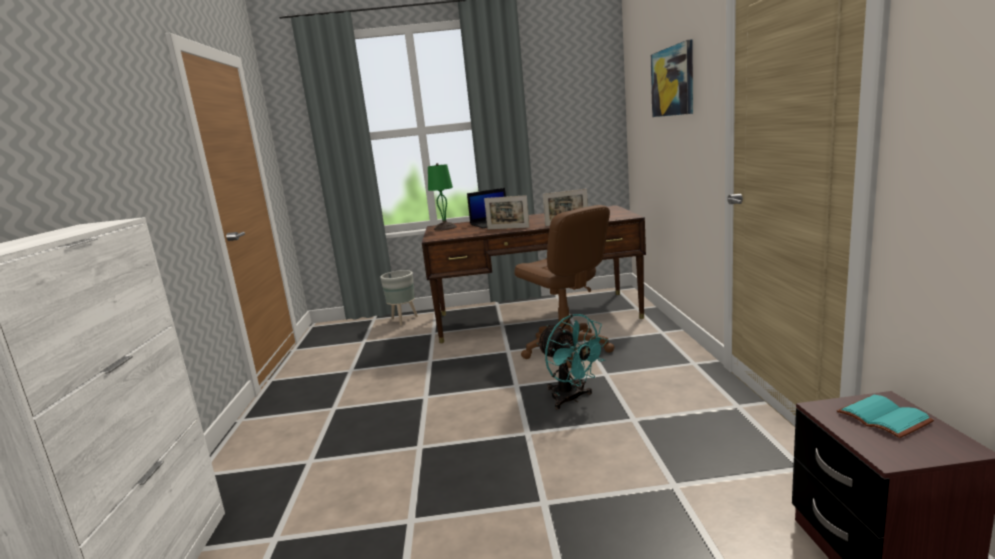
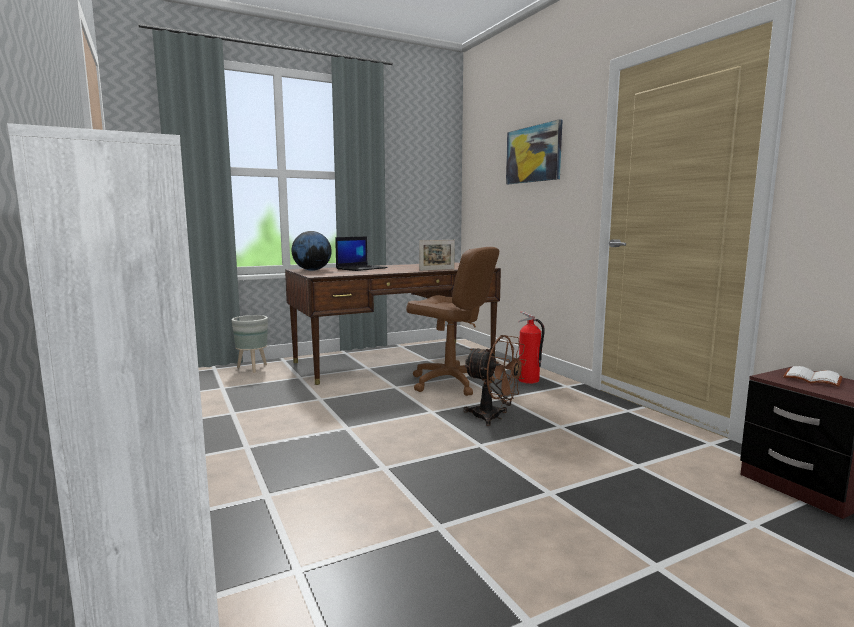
camera: 25 degrees left, 5 degrees down
green table lamp [428,163,457,231] -> globe [292,231,332,271]
picture frame [484,195,530,229] -> none
turquoise fan [537,314,608,410] -> brown fan [463,335,527,426]
turquoise book [837,395,934,438] -> white book [783,366,842,387]
none -> fire extinguisher [518,312,545,384]

